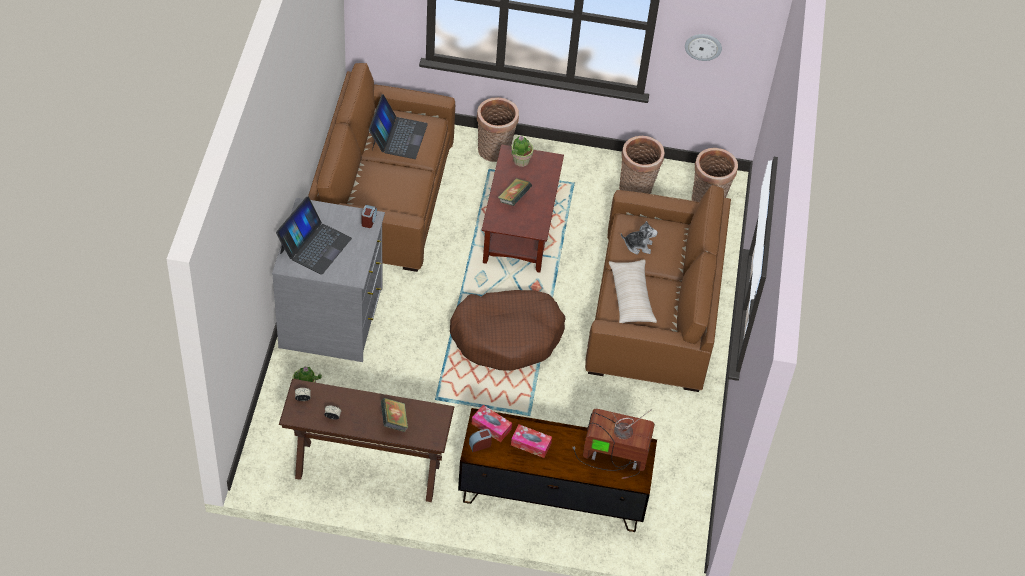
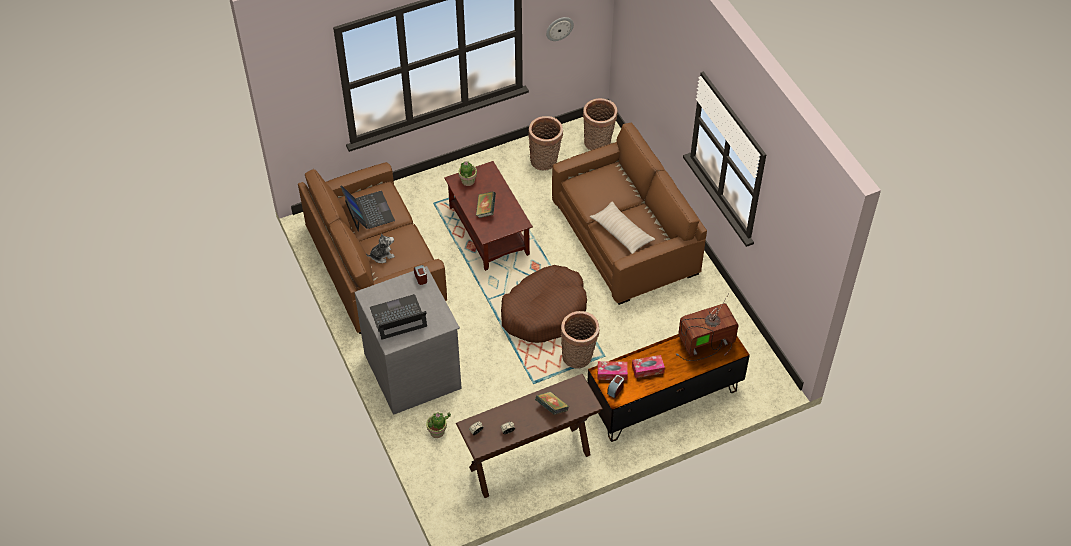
camera: 30 degrees left, 0 degrees up
laptop [276,197,352,275] -> laptop turned 105 degrees counterclockwise [370,294,427,340]
basket [477,97,519,162] -> basket moved to [561,311,599,369]
plush toy [621,221,658,255] -> plush toy moved to [366,234,395,263]

